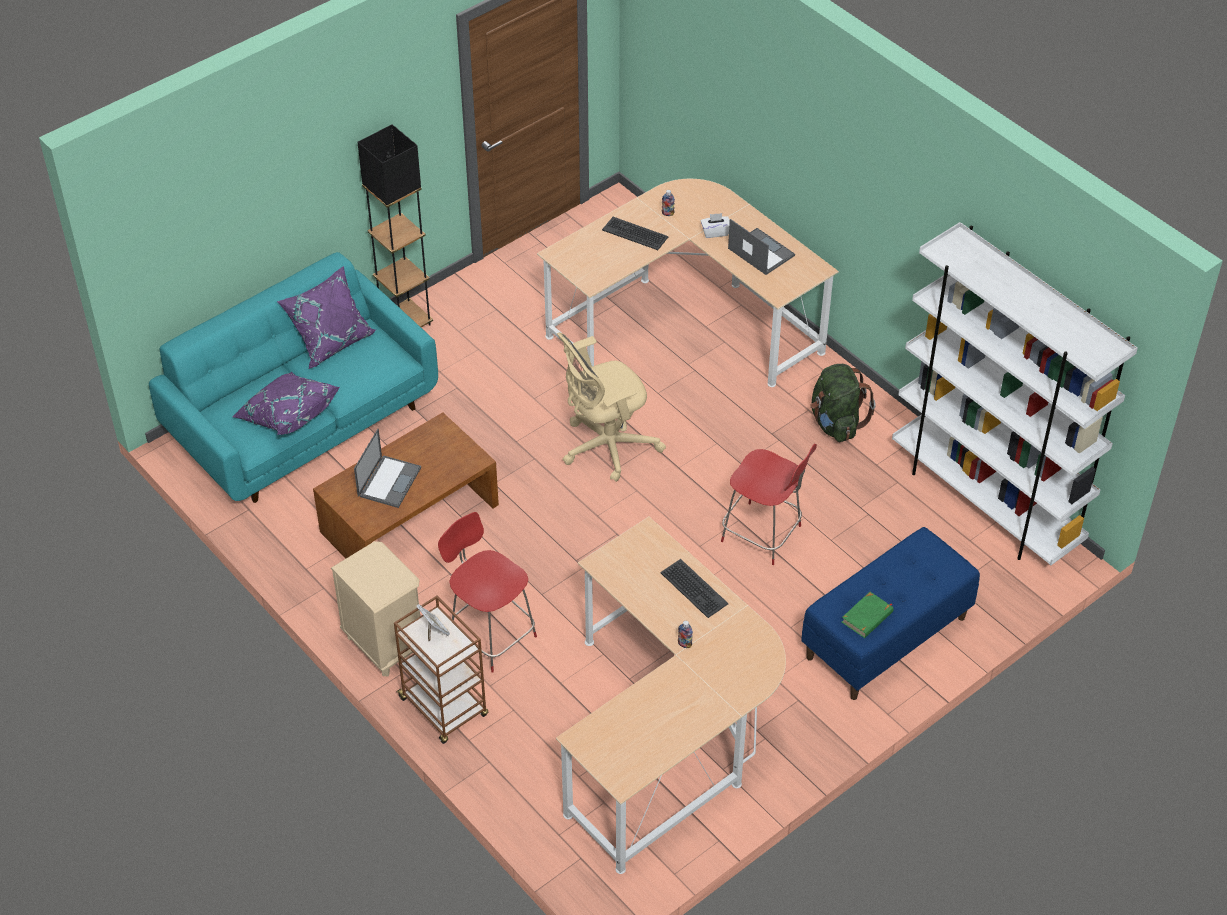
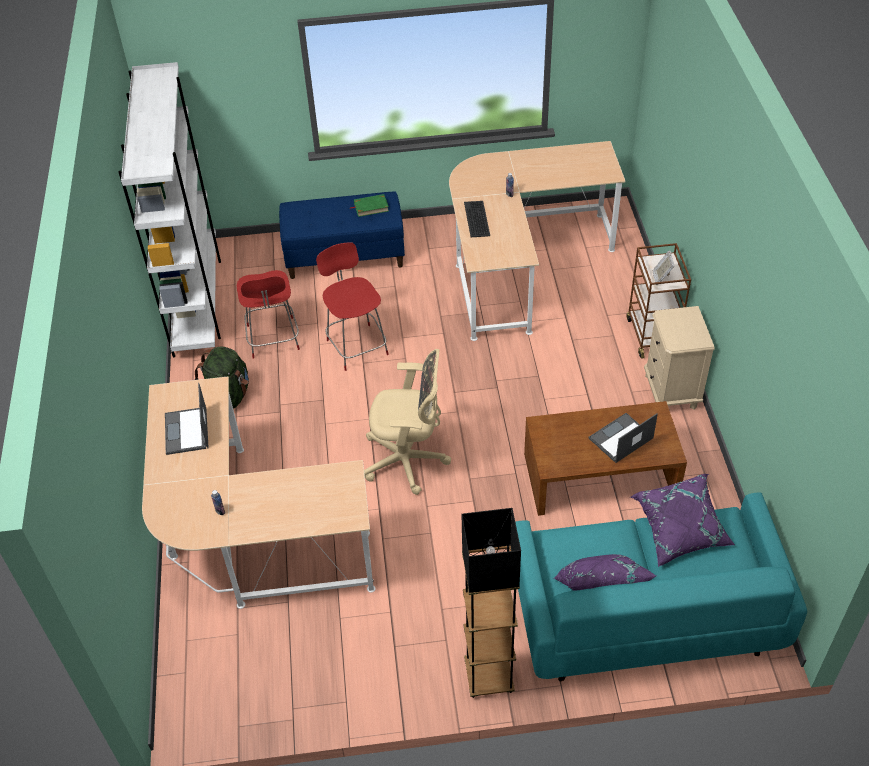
camera: 145 degrees left, 0 degrees up
red chair [438,512,537,672] -> red chair moved to [237,270,300,358]
keyboard [602,217,668,250] -> none
white tissue box [701,213,730,238] -> none

